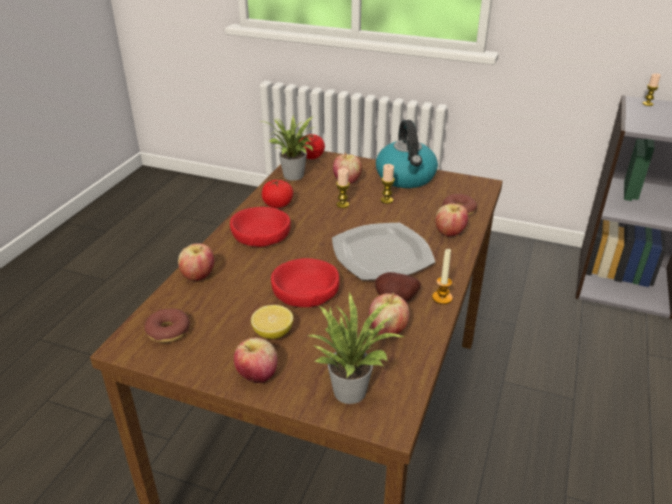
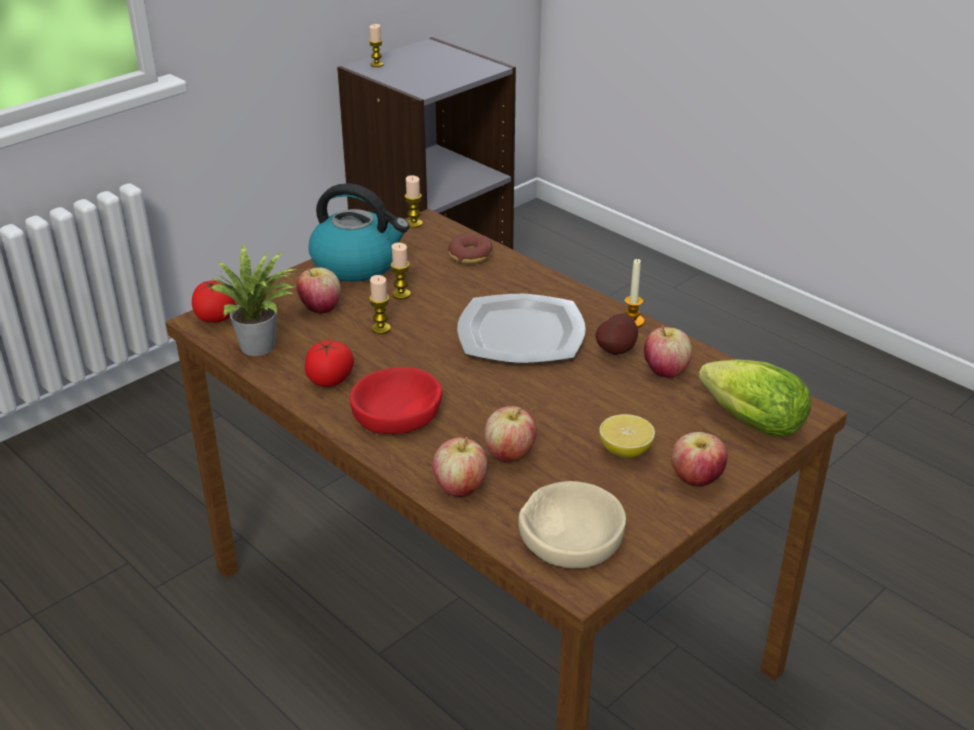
camera: 65 degrees left, 0 degrees up
donut [144,308,190,343] -> beige bowl [518,481,626,569]
red bowl [271,258,339,307] -> none
potted plant [306,292,404,404] -> lettuce [698,360,811,437]
apple [435,203,468,237] -> apple moved to [484,406,537,462]
none -> candle [405,175,423,228]

